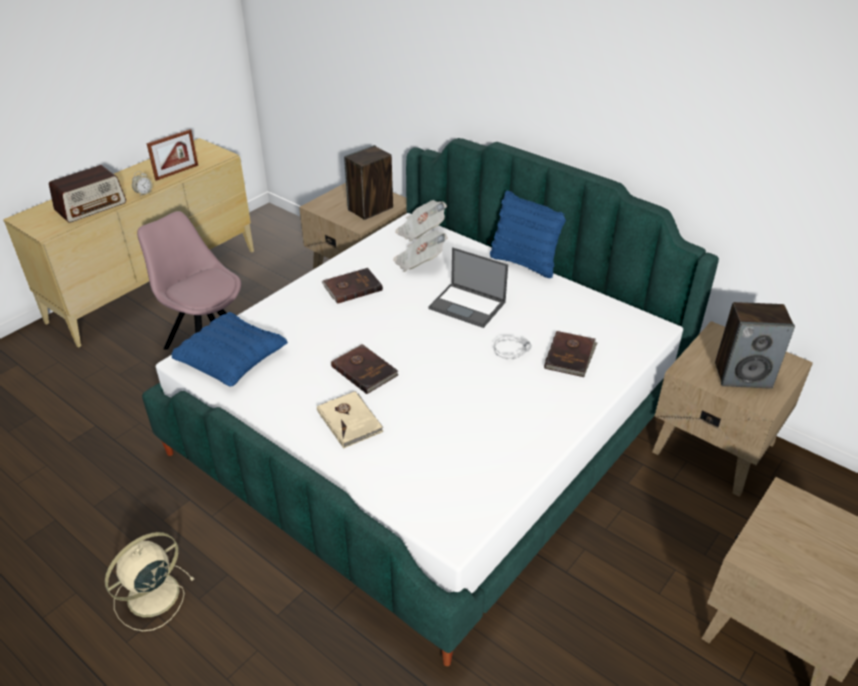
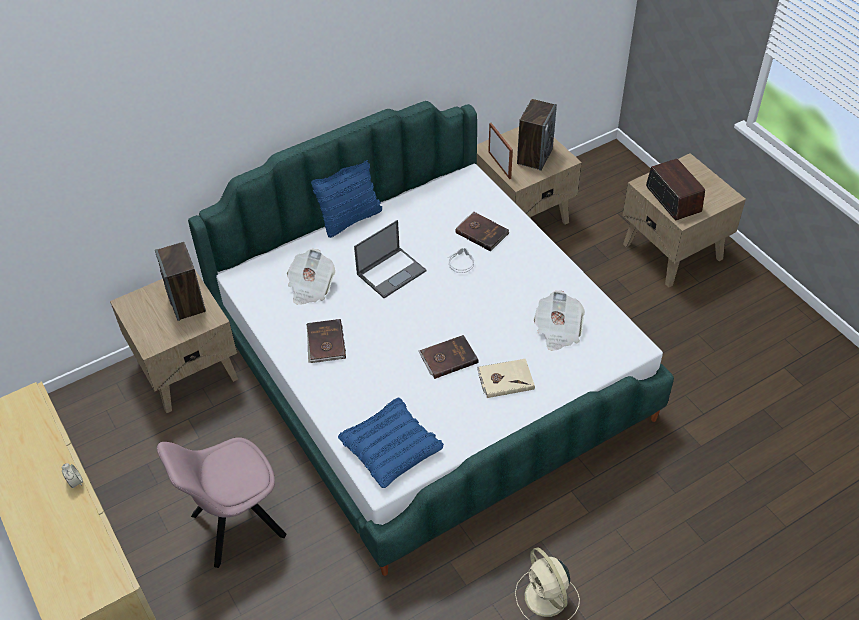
camera: 70 degrees left, 10 degrees up
radio [49,165,126,223] -> radio moved to [646,159,705,220]
picture frame [147,129,198,181] -> picture frame moved to [488,123,513,179]
newspaper [395,200,447,242] -> newspaper moved to [534,290,585,351]

